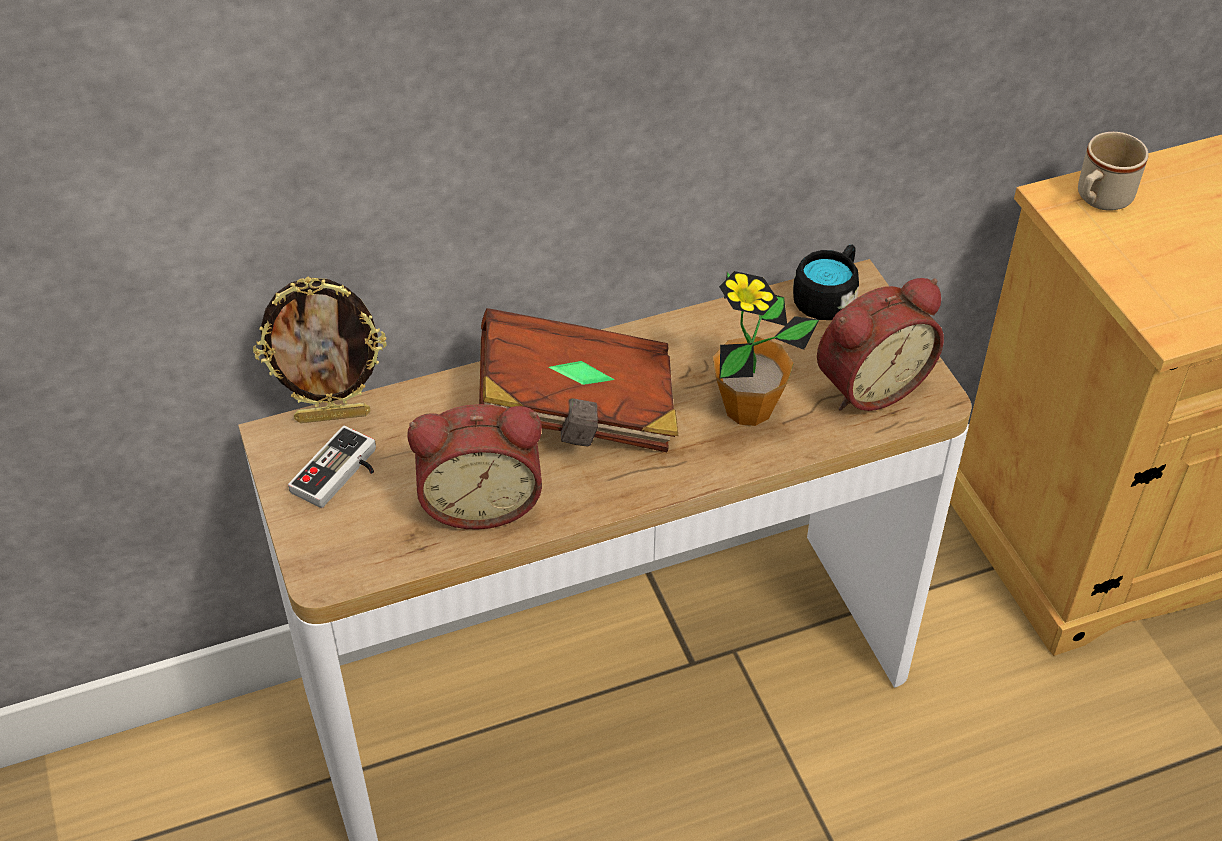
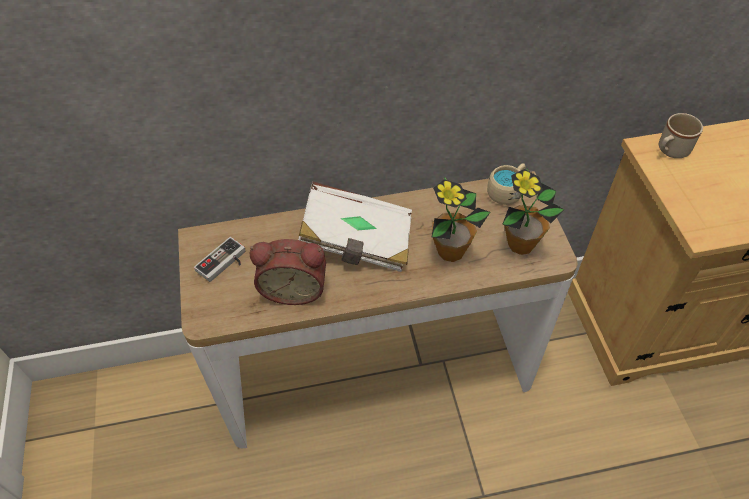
camera: 10 degrees right, 5 degrees up
picture frame [253,276,386,423] -> none
brown book [479,308,678,452] -> white book [298,182,412,272]
black mug [793,245,859,320] -> beige mug [487,163,526,205]
alarm clock [817,278,944,411] -> potted plant [502,168,564,255]

